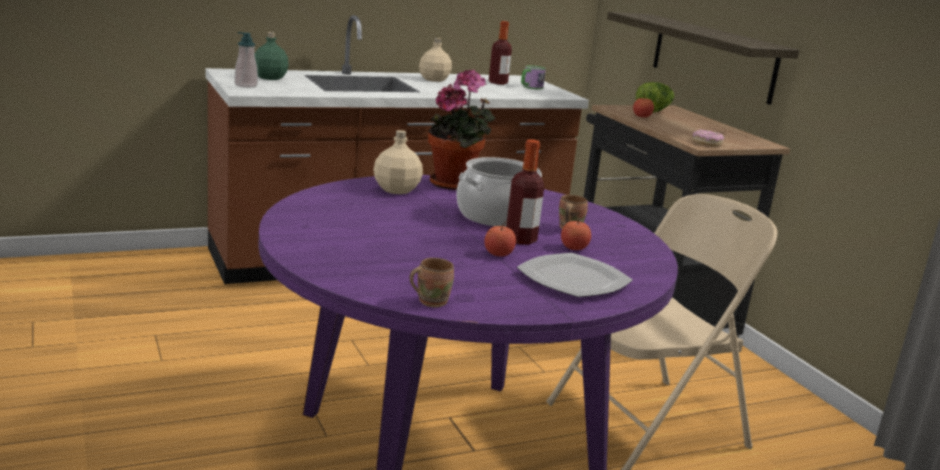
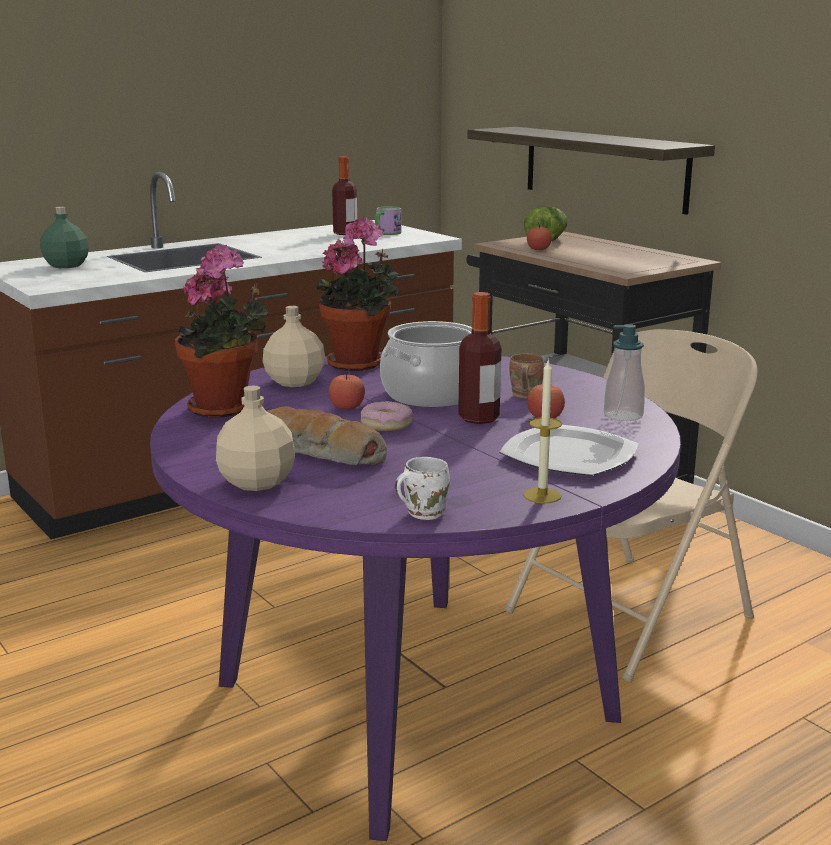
camera: 10 degrees left, 0 degrees up
soap dispenser [235,32,258,88] -> soap dispenser moved to [604,324,645,421]
brown mug [409,258,454,308] -> white mug [395,457,450,520]
beige bottle [419,38,452,82] -> beige bottle moved to [216,386,295,491]
apple [485,222,516,257] -> apple moved to [329,368,365,409]
donut [692,130,724,146] -> donut moved to [361,401,413,431]
none -> potted plant [175,245,268,418]
none -> bread [267,406,387,465]
none -> candle [523,361,562,504]

